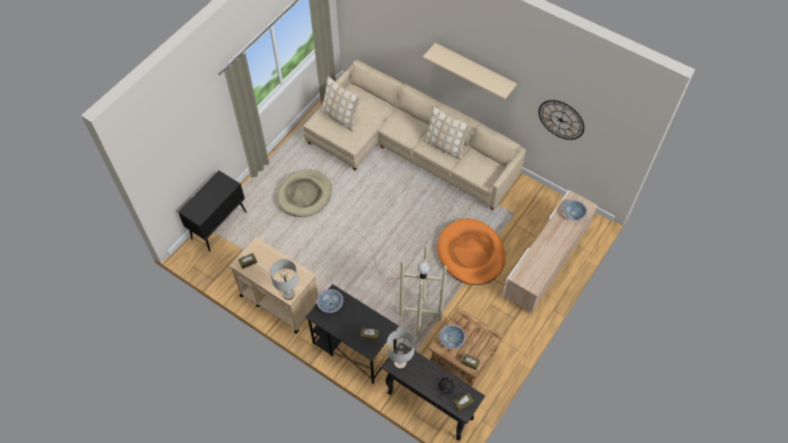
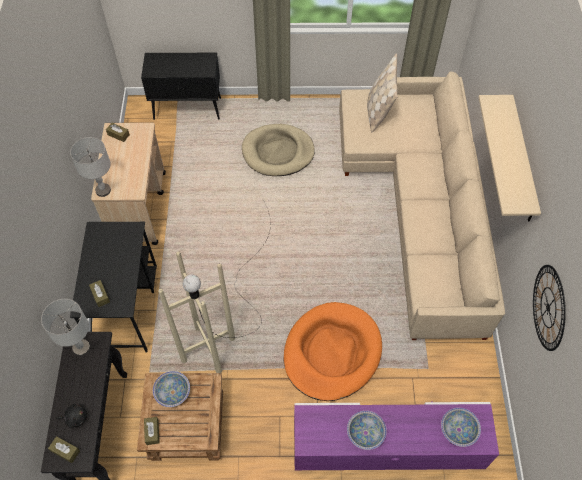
camera: 55 degrees right, 0 degrees up
bowl [317,289,343,313] -> bowl moved to [347,411,387,450]
beige pillow [423,106,471,160] -> none
beige tv stand [503,190,598,313] -> purple tv stand [294,401,499,470]

